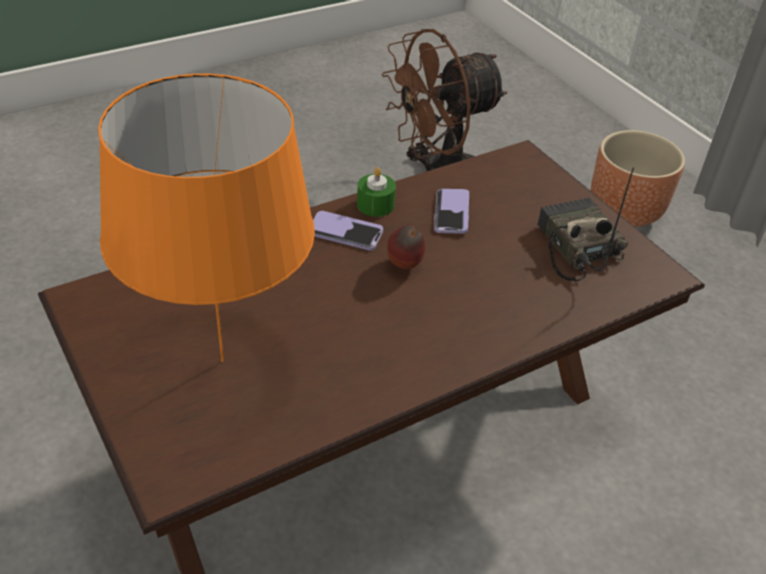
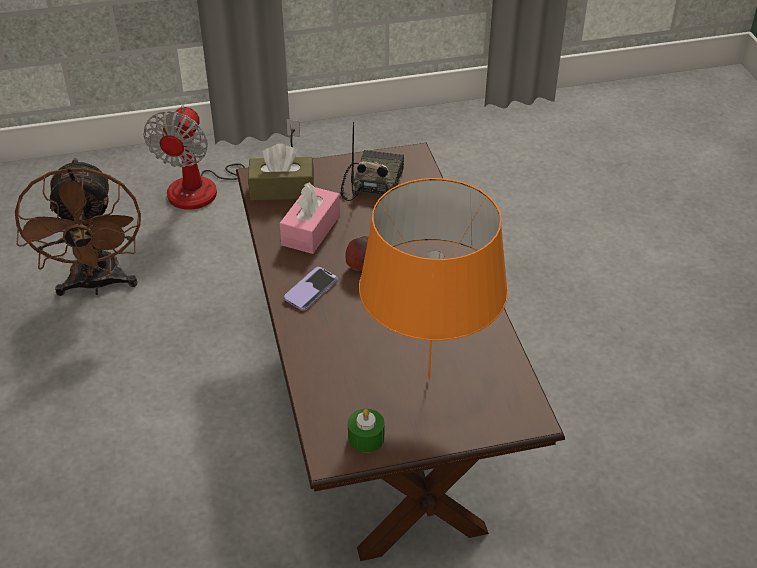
camera: 70 degrees left, 0 degrees up
green candle [357,167,396,217] -> green candle moved to [348,409,384,453]
phone [434,189,469,234] -> pink tissue box [280,182,340,254]
radio [538,167,634,281] -> radio turned 105 degrees clockwise [340,122,404,201]
brown planter [591,130,685,227] -> fan [143,105,300,210]
none -> brown tissue box [248,143,314,200]

